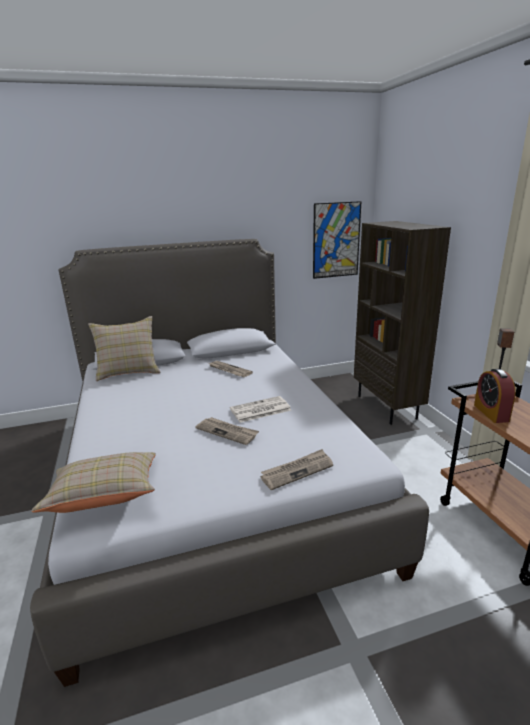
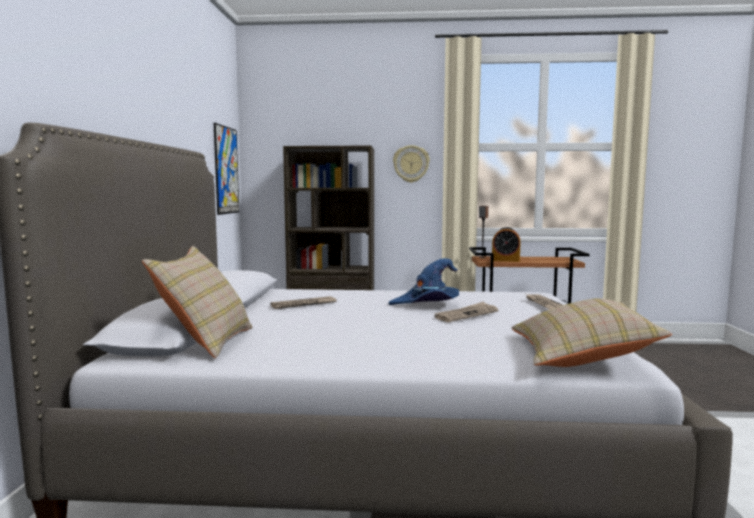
camera: 70 degrees left, 15 degrees down
newspaper [230,396,291,423] -> blue hat [388,258,459,305]
none -> wall clock [393,145,430,183]

